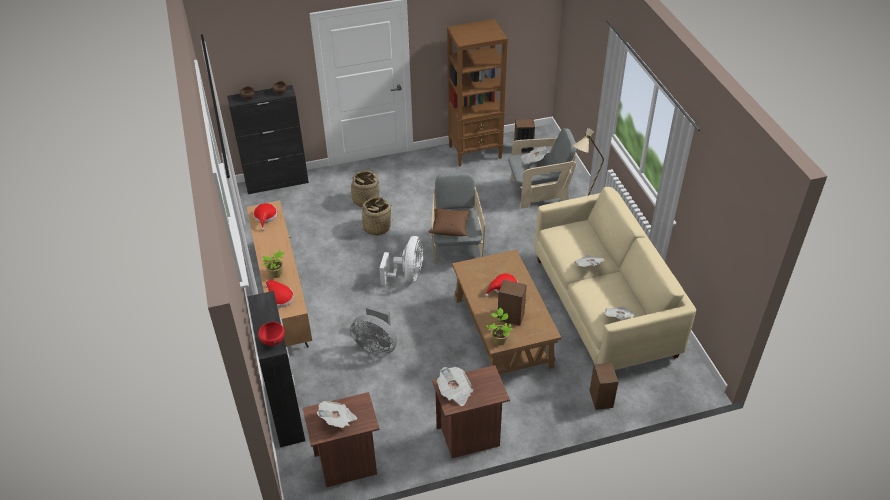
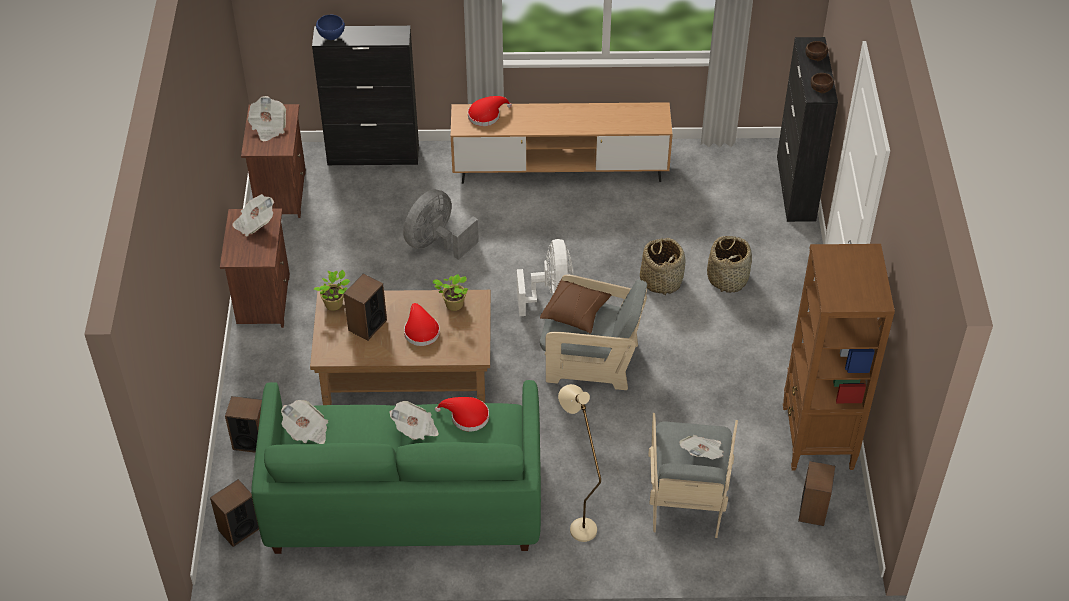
camera: 105 degrees right, 5 degrees up
red hat [253,203,278,231] -> red hat moved to [435,397,489,431]
red bowl [258,322,285,346] -> blue bowl [316,15,345,40]
potted plant [262,250,285,278] -> potted plant moved to [433,274,468,311]
white fan [379,236,423,285] -> white fan turned 120 degrees counterclockwise [517,239,574,316]
beige sofa [534,187,696,370] -> green sofa [251,380,541,554]
none -> speaker [210,479,259,547]

